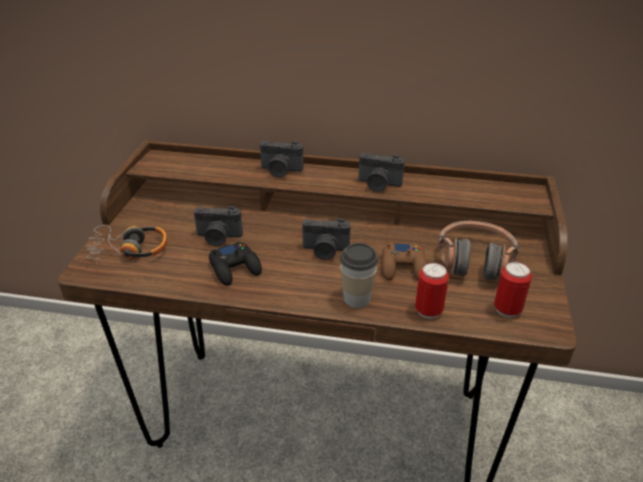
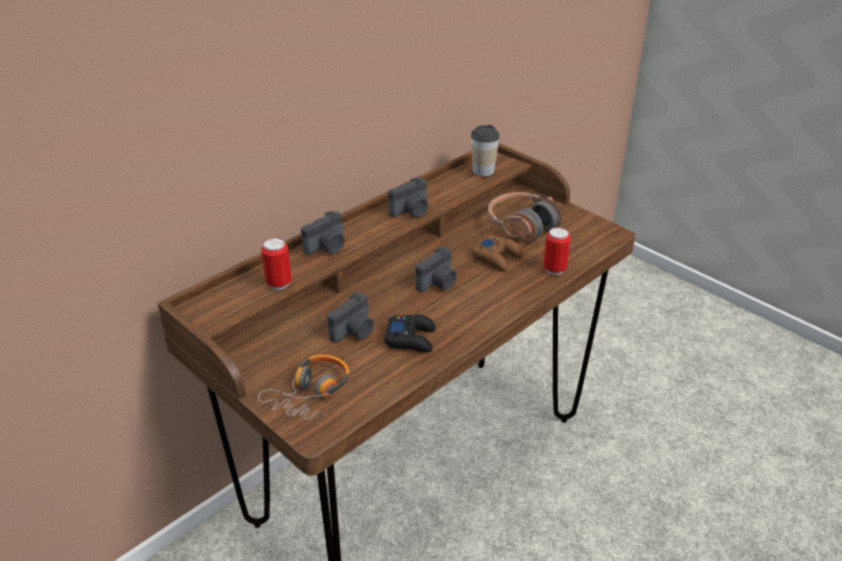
camera: 55 degrees left, 0 degrees up
cup [340,243,378,308] -> cup moved to [471,125,500,176]
can [494,262,532,318] -> can moved to [261,238,292,290]

